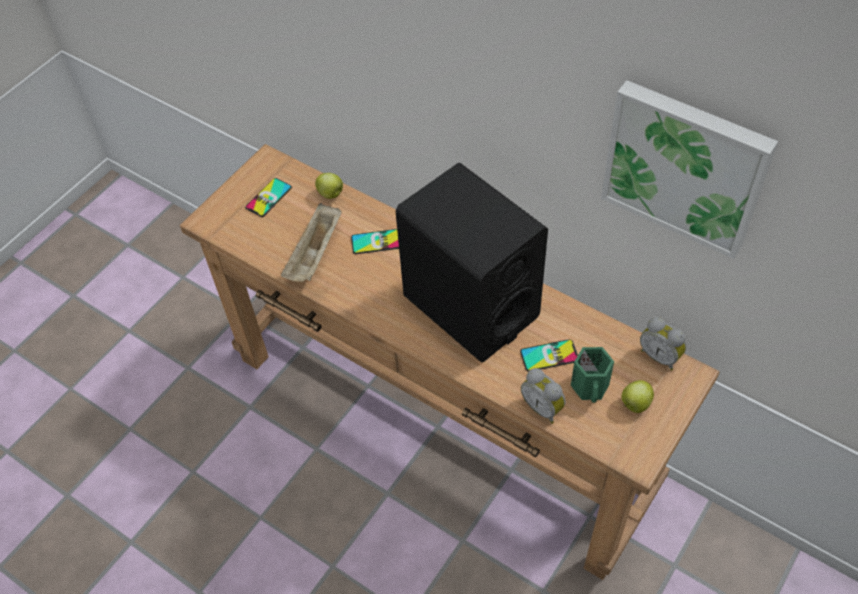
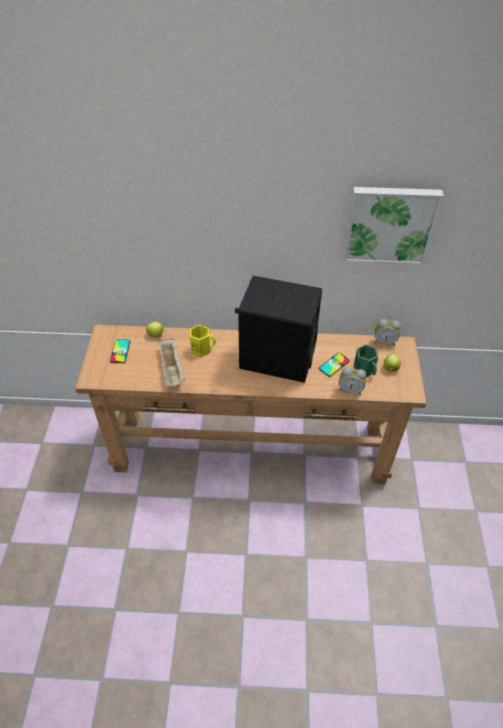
camera: 35 degrees left, 5 degrees down
phone [351,229,399,254] -> yellow mug [190,325,216,357]

